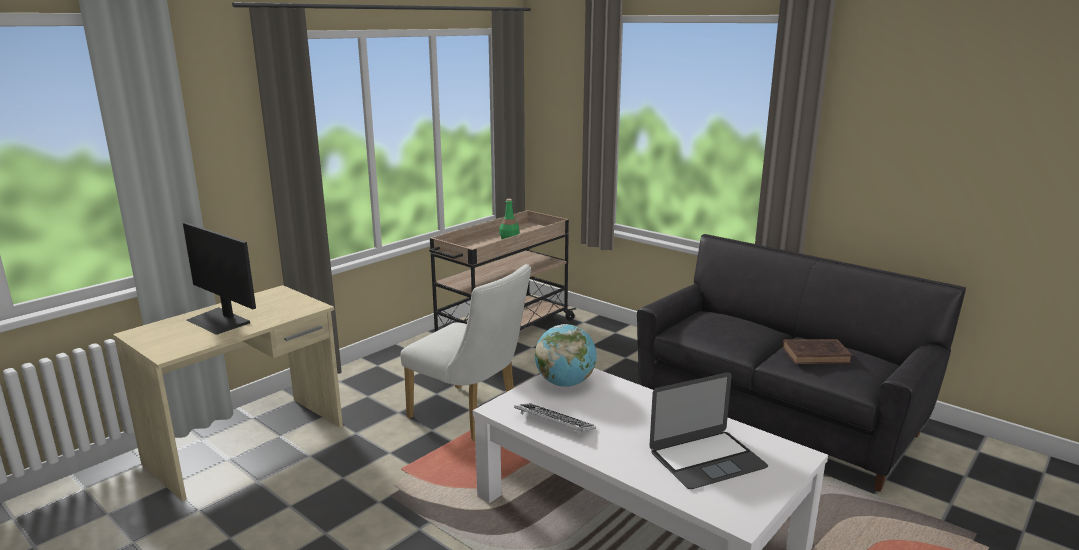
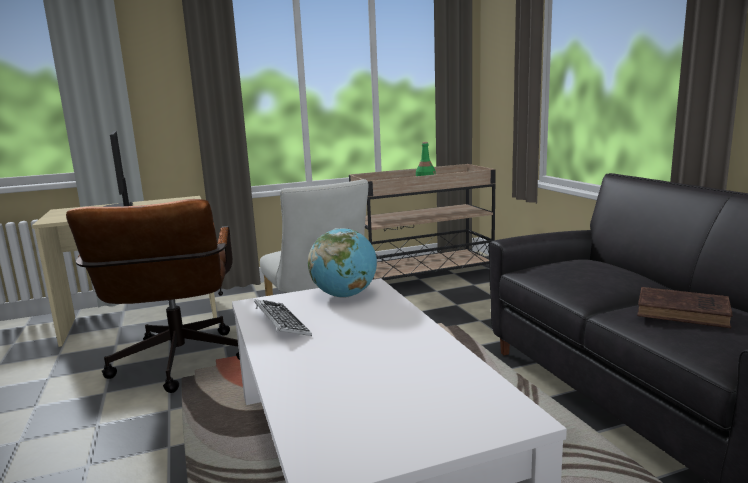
camera: 30 degrees right, 5 degrees down
laptop [649,372,768,489] -> none
none -> brown office chair [66,199,240,393]

